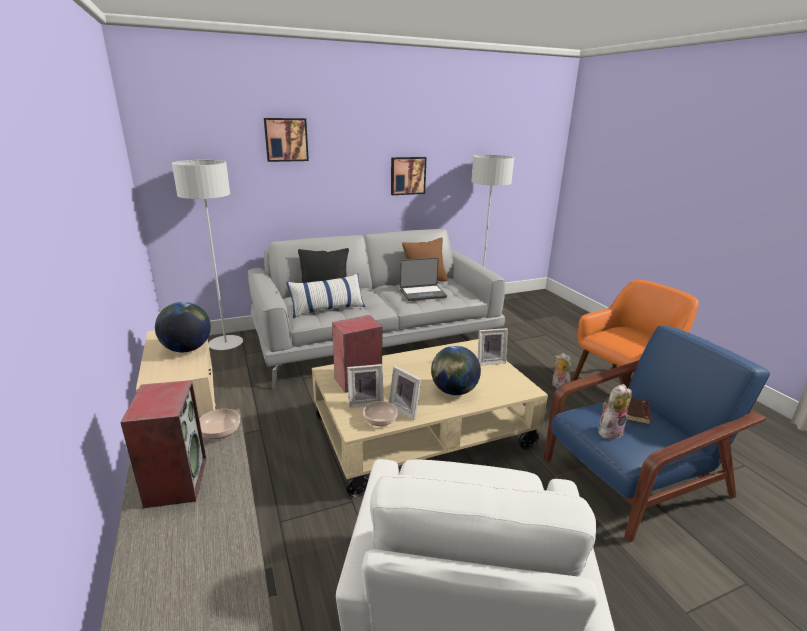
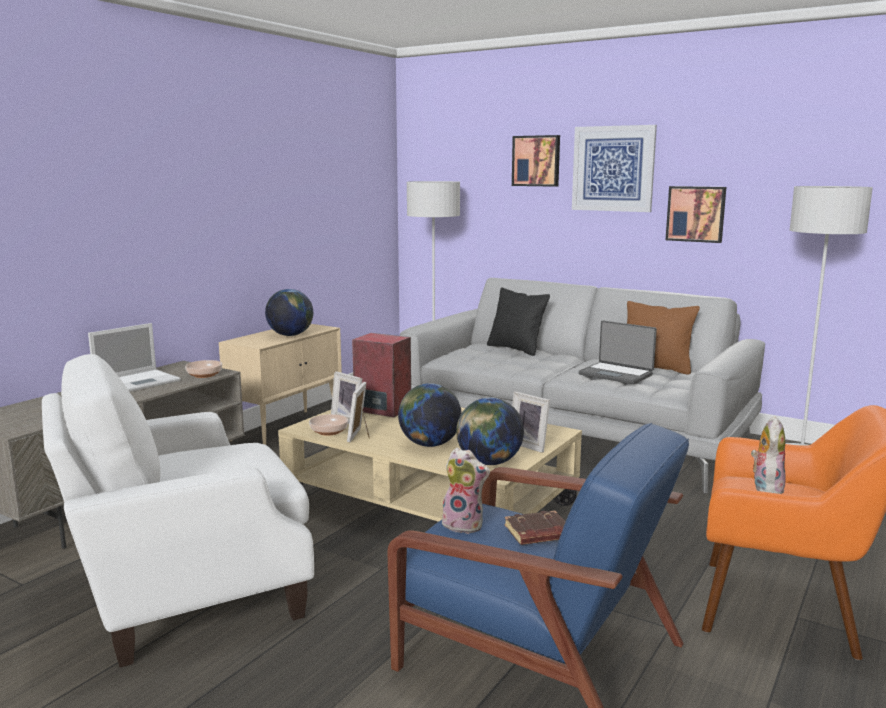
camera: 55 degrees right, 10 degrees down
speaker [120,380,207,508] -> laptop [88,323,181,392]
pillow [286,273,365,318] -> none
plush toy [552,353,572,388] -> plush toy moved to [751,416,786,494]
none -> globe [456,398,524,465]
none -> picture [572,125,657,212]

